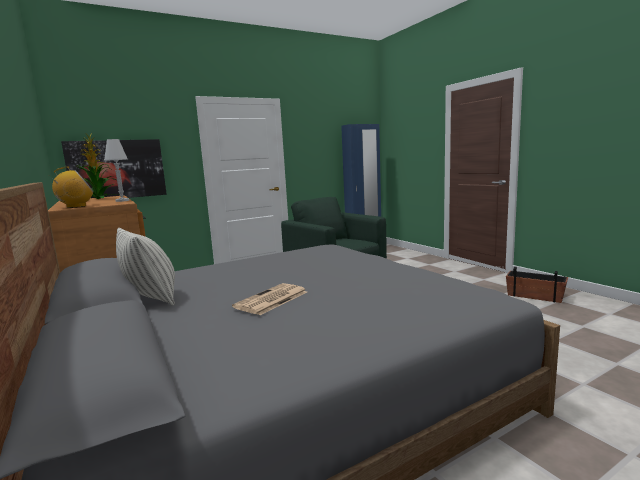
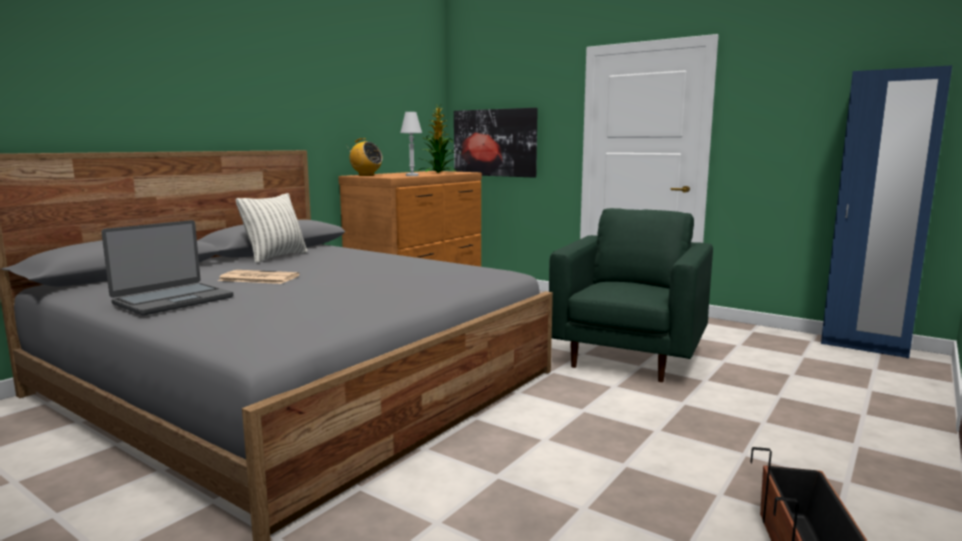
camera: 65 degrees right, 0 degrees up
none -> laptop [101,220,233,315]

